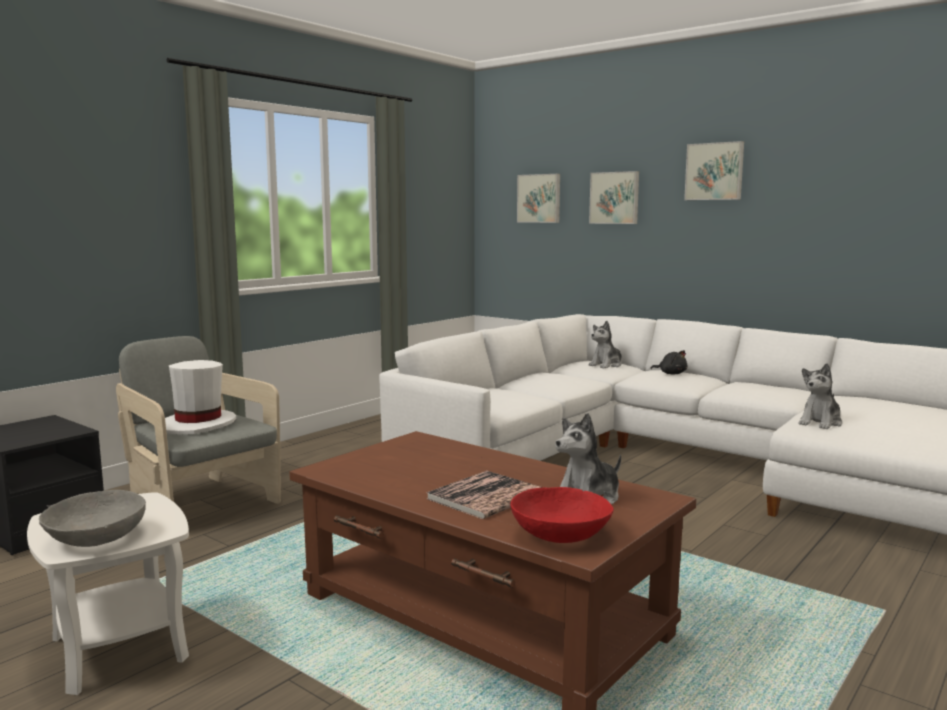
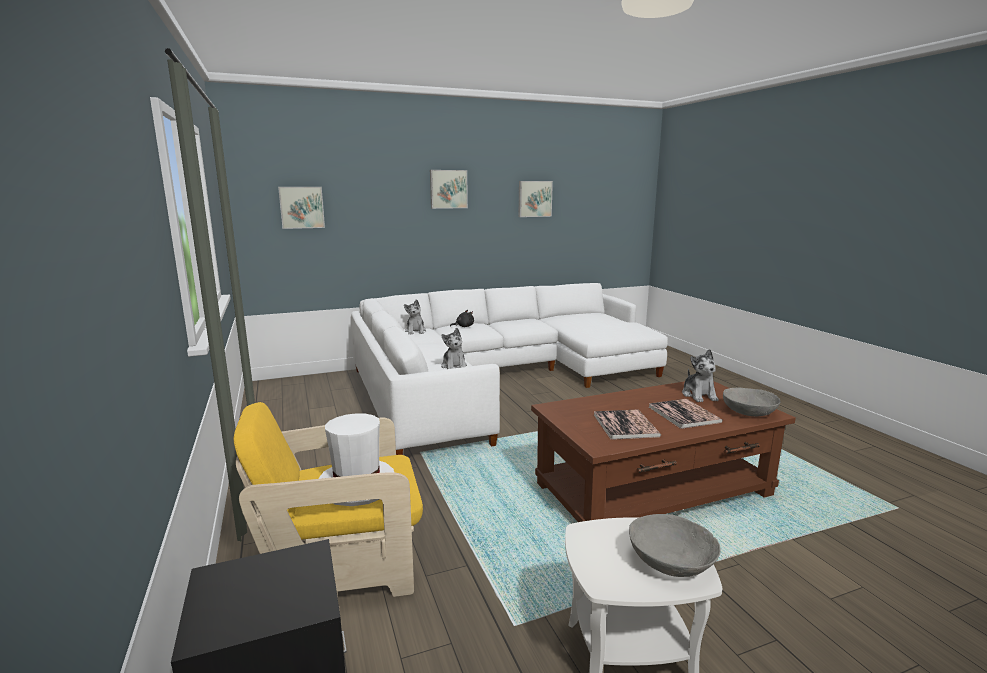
camera: 60 degrees left, 5 degrees up
grey armchair [116,336,281,504] -> yellow armchair [234,402,423,597]
red bowl [510,487,614,543] -> grey bowl [723,388,781,416]
picture [589,171,639,224] -> picture moved to [519,181,553,217]
plush toy [799,363,842,429] -> plush toy moved to [441,328,467,369]
none -> book [594,409,661,440]

